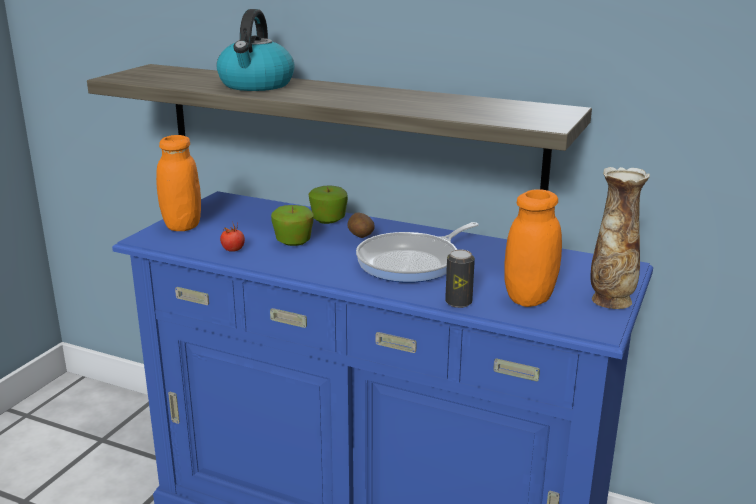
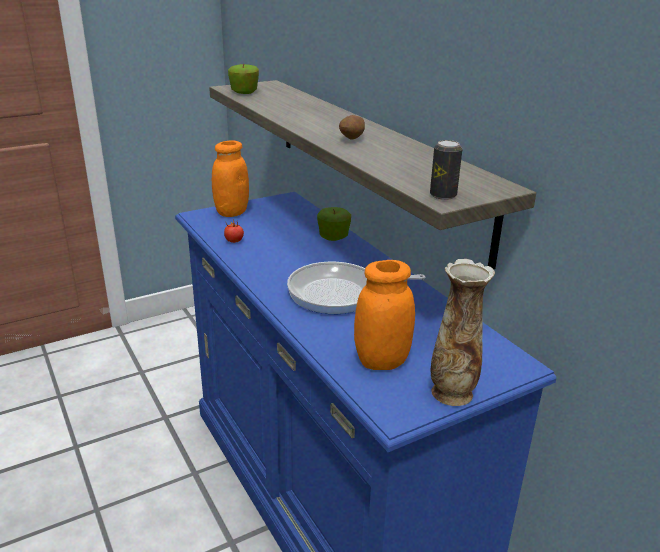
camera: 35 degrees right, 5 degrees up
kettle [217,9,295,91] -> none
apple [271,205,314,246] -> apple moved to [228,64,259,94]
potato [348,212,375,238] -> potato moved to [339,115,365,140]
can [445,249,475,308] -> can moved to [430,140,463,200]

